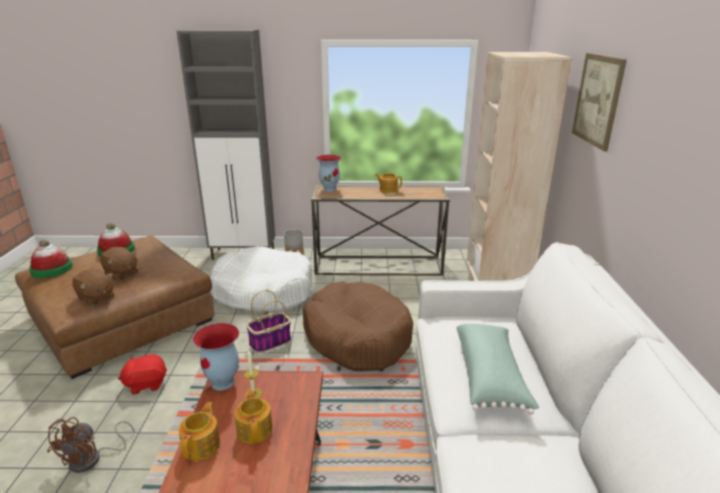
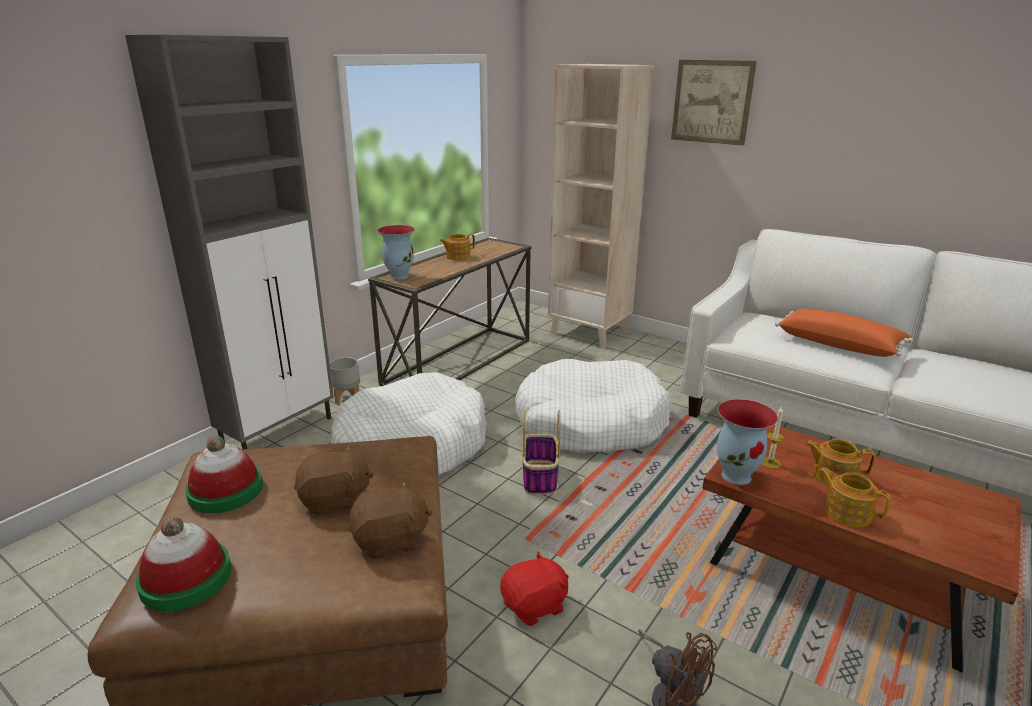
camera: 55 degrees left, 0 degrees up
red plush toy [118,354,167,395] -> red plush toy turned 135 degrees counterclockwise [500,551,568,626]
brown dog bed [303,281,413,371] -> white dog bed [515,359,671,454]
green pillow [456,324,539,414] -> orange pillow [775,308,913,357]

